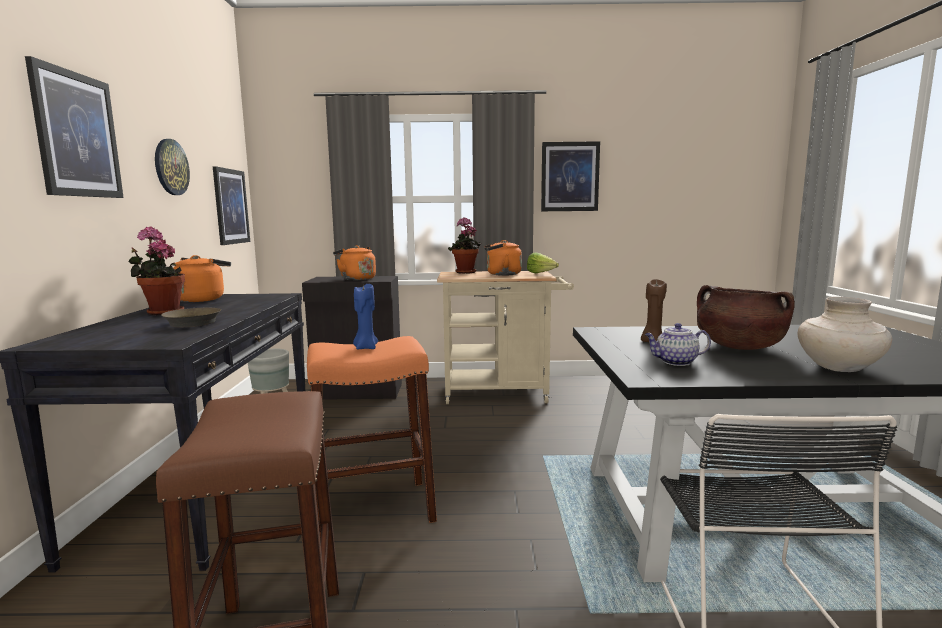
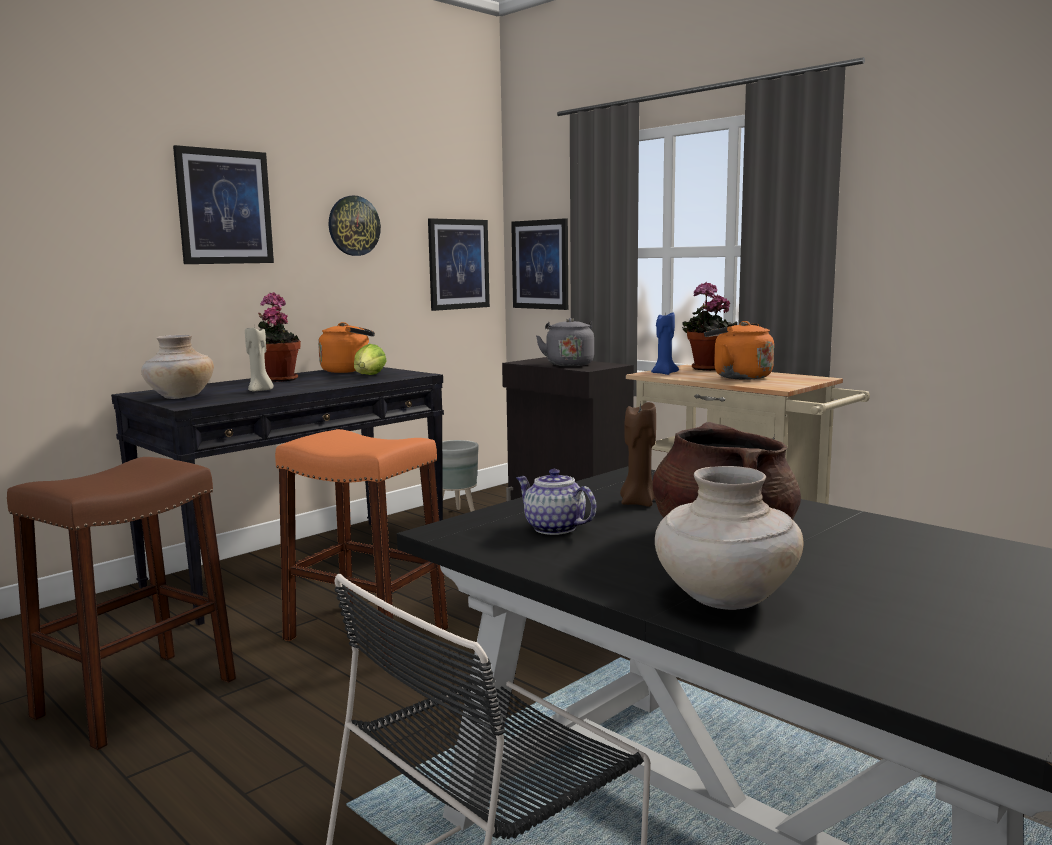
camera: 45 degrees right, 0 degrees up
brown frying pan [161,308,221,327] -> beige candle [245,328,273,391]
orange kettle [333,245,376,280] -> grey kettle [536,318,594,366]
blue candle [353,284,378,350] -> blue candle moved to [651,312,679,375]
lettuce [527,252,559,273] -> lettuce moved to [354,344,387,375]
picture [541,141,600,211] -> picture moved to [511,218,568,310]
none -> beige vase [141,335,214,399]

